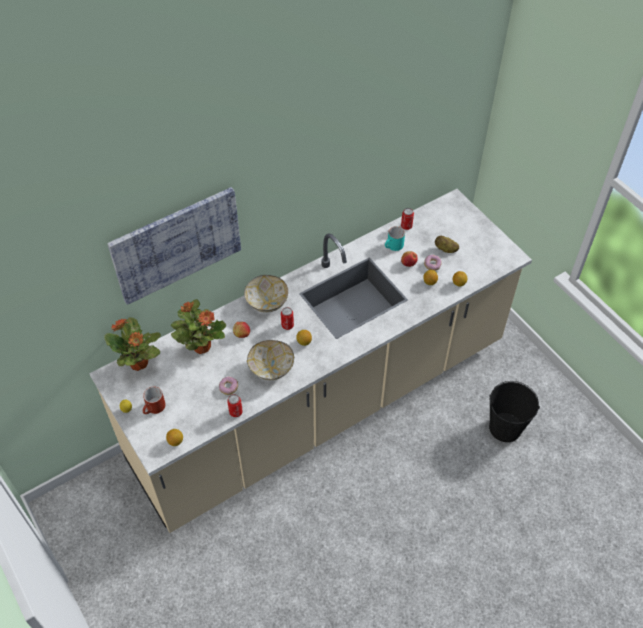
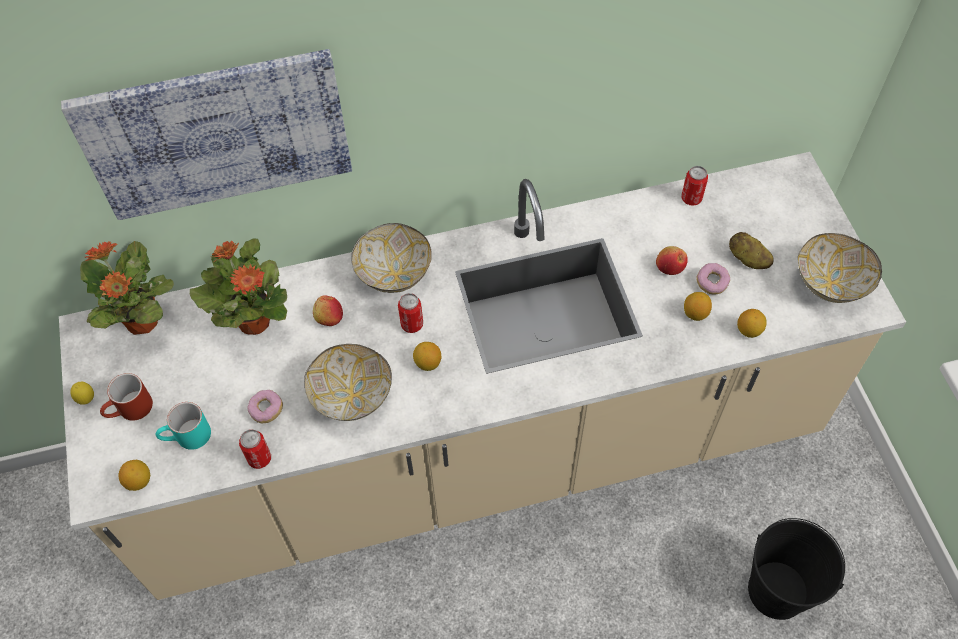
camera: 20 degrees right, 5 degrees up
turquoise mug [385,226,405,251] -> turquoise mug moved to [156,402,211,450]
none -> bowl [798,233,882,303]

